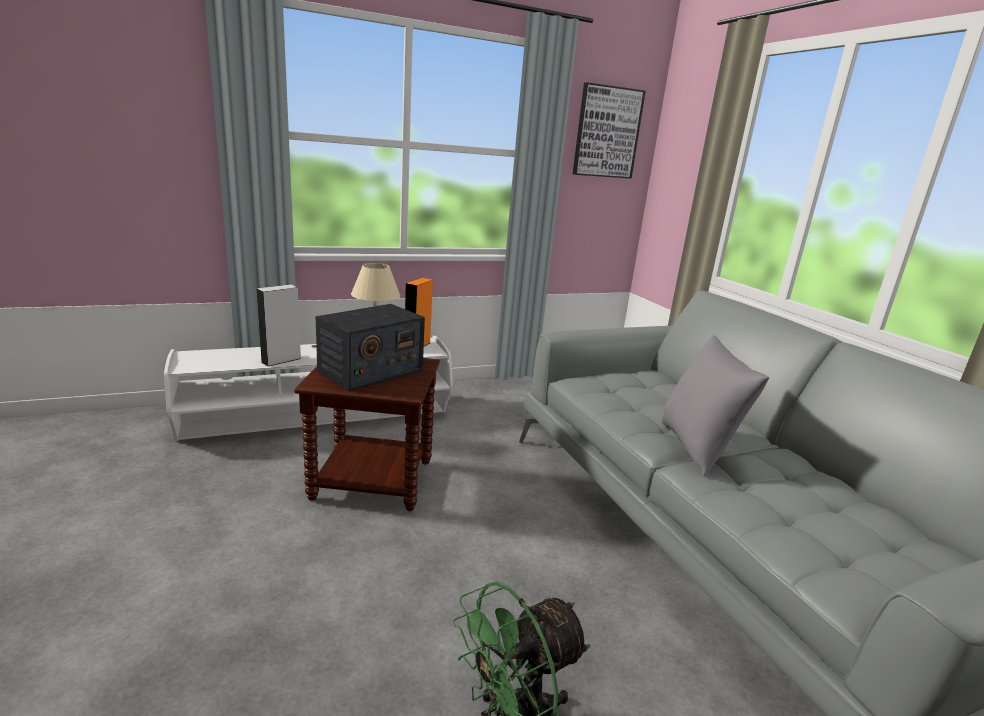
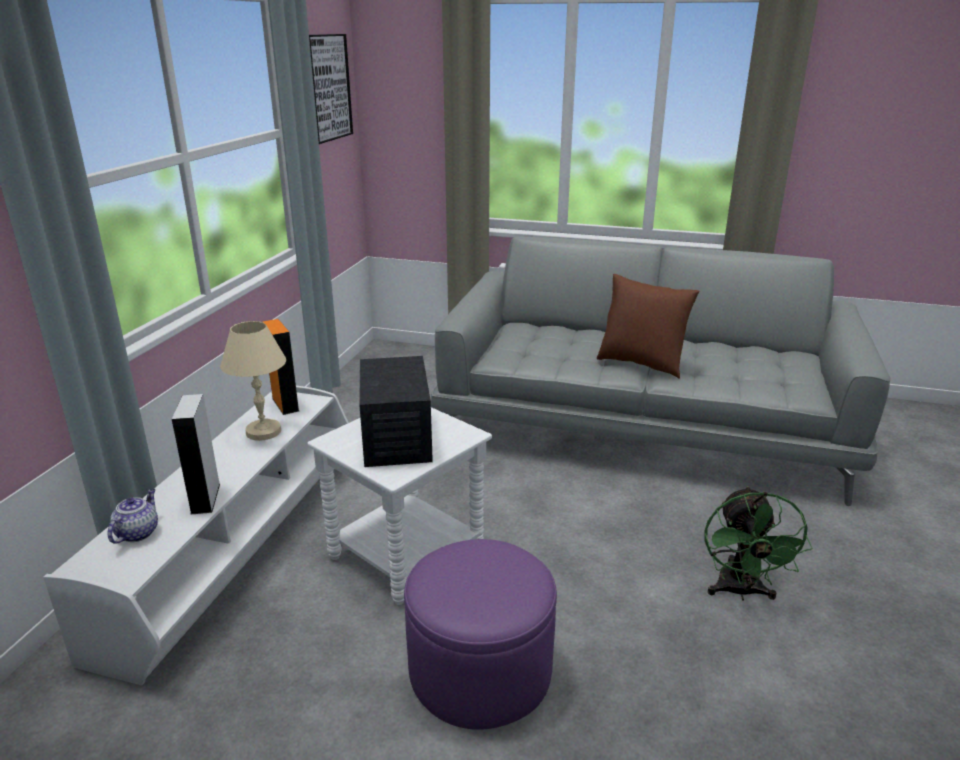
camera: 50 degrees left, 5 degrees up
brown side table [294,358,440,511] -> white side table [308,407,492,605]
grey pillow [662,335,769,477] -> brown pillow [597,274,700,379]
none -> teapot [108,489,158,544]
none -> purple ottoman [404,539,557,730]

